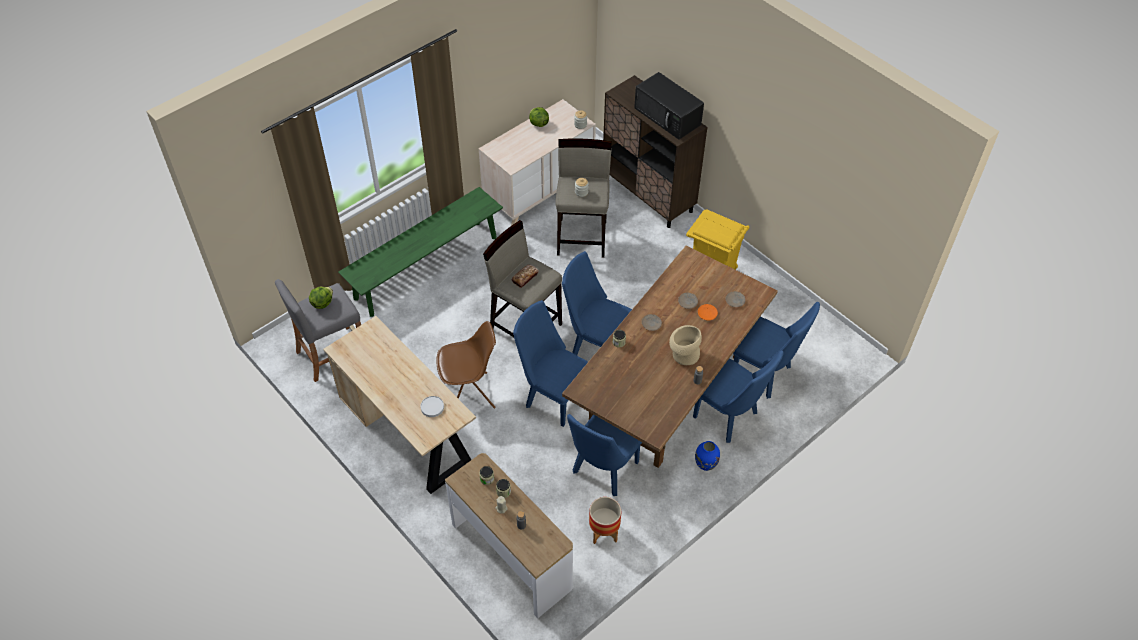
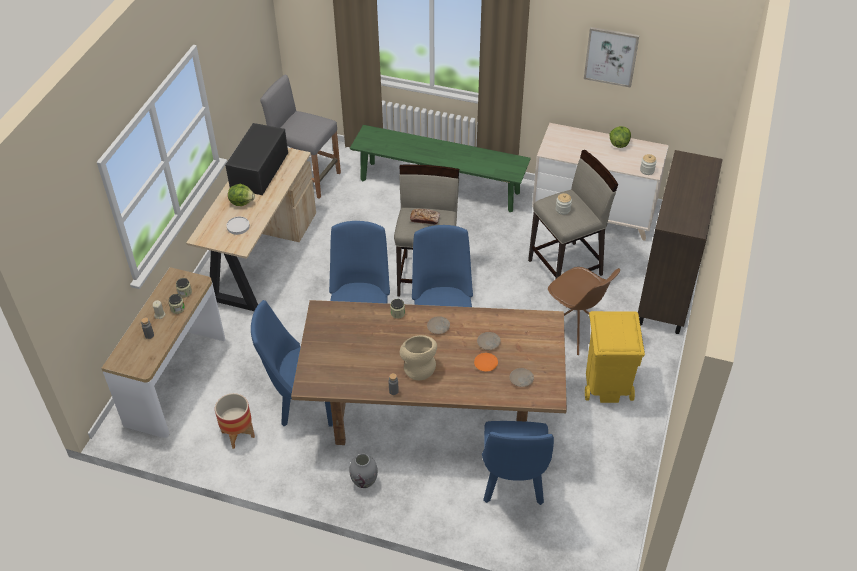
camera: 60 degrees right, 5 degrees down
lettuce [309,287,333,309] -> lettuce moved to [228,184,255,206]
brown chair [436,321,496,409] -> brown chair moved to [548,267,620,355]
black microwave [634,72,704,140] -> black microwave moved to [225,123,288,195]
blue chair [693,350,784,443] -> none
blue vase [695,441,720,471] -> grey vase [350,453,378,488]
none -> picture [584,27,639,88]

